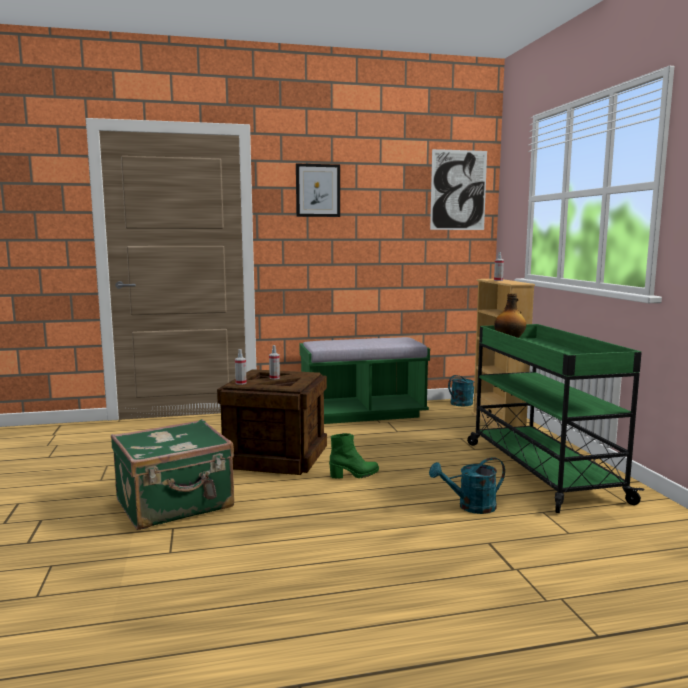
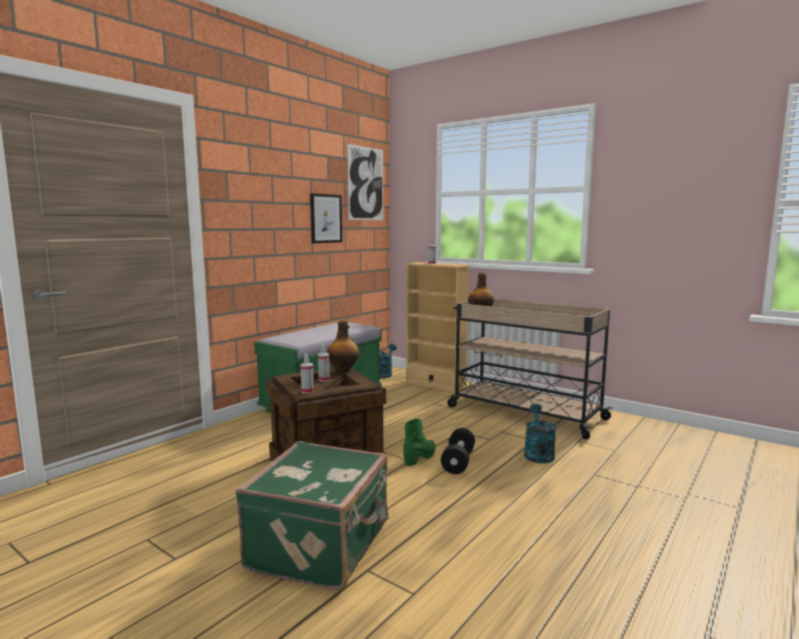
camera: 40 degrees left, 0 degrees up
picture [296,164,340,217] -> picture moved to [310,193,342,243]
turquoise watering can [429,457,505,514] -> turquoise watering can turned 150 degrees clockwise [524,404,556,463]
green cart [467,324,644,513] -> beige cart [448,298,613,439]
none -> bottle [327,320,359,373]
none -> black dumbbell [441,428,475,474]

